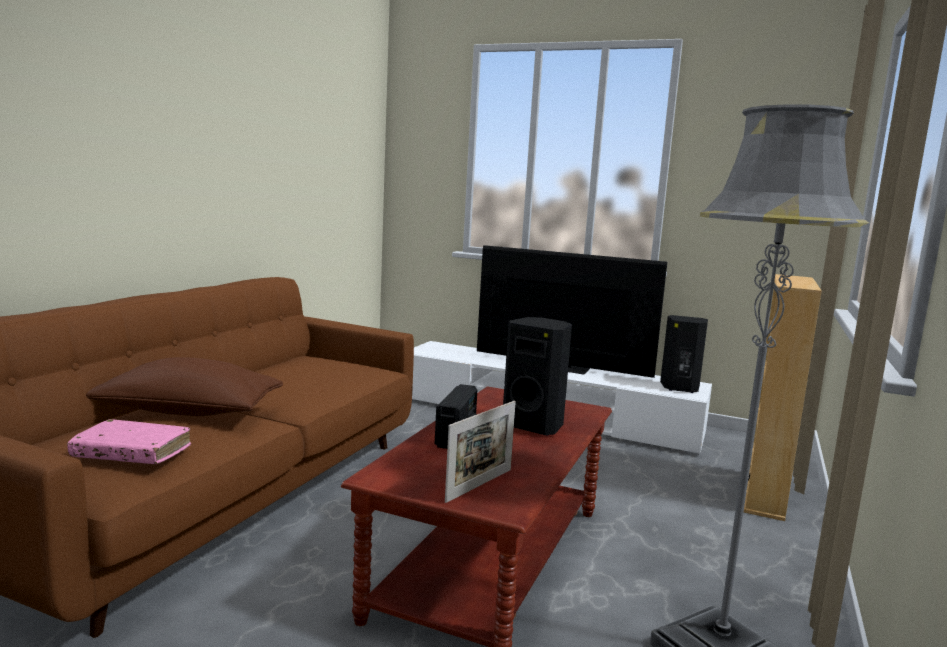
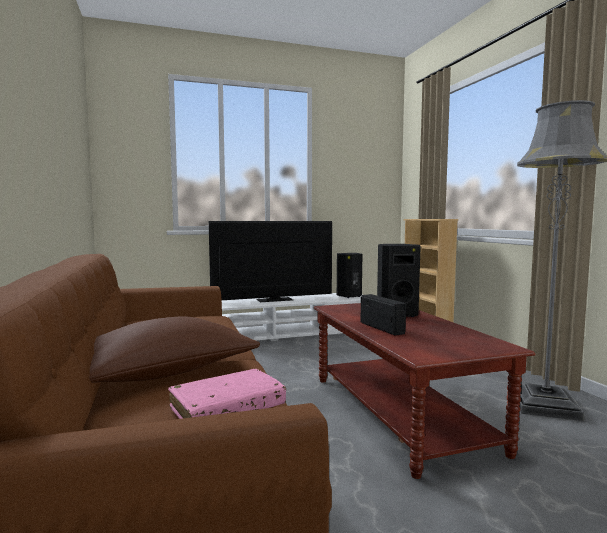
camera: 40 degrees left, 5 degrees down
picture frame [445,401,516,503] -> none

